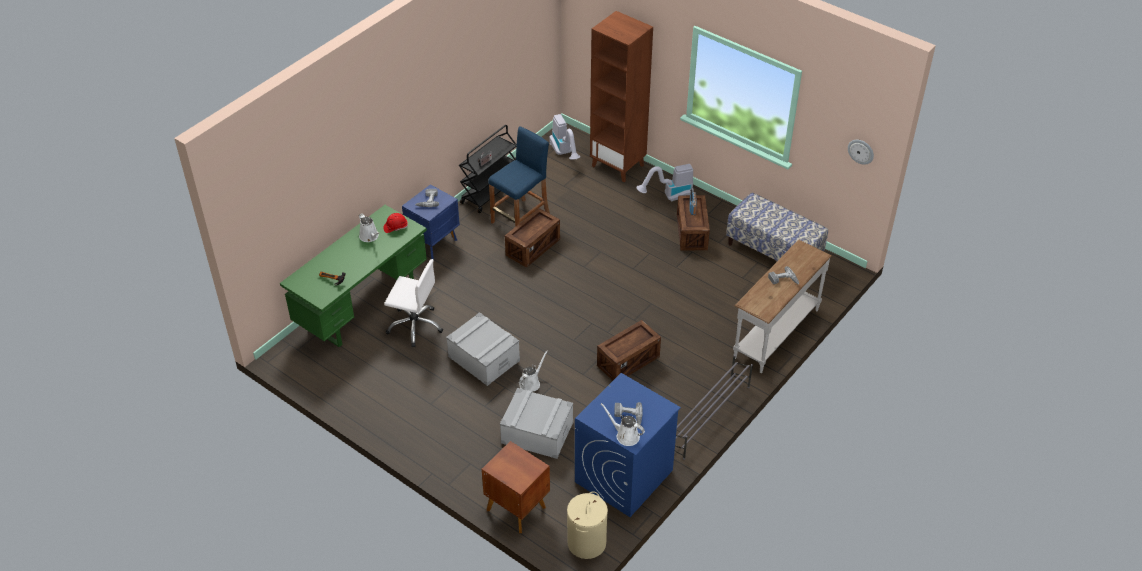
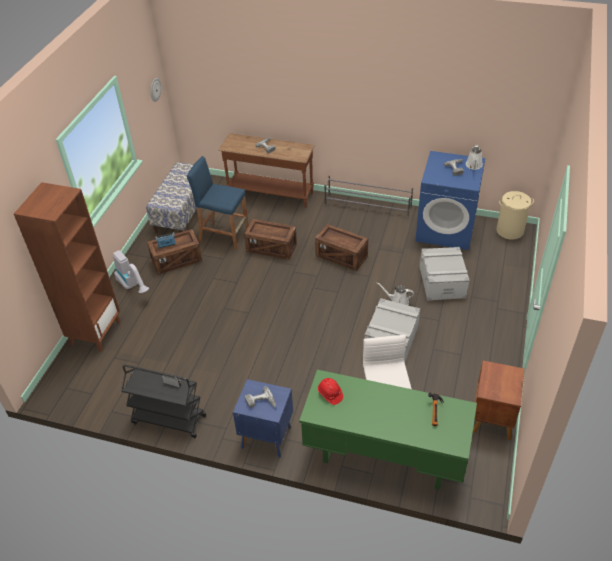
camera: 110 degrees left, 0 degrees up
white watering can [359,213,379,242] -> none
brown nightstand [482,441,550,533] -> brown nightstand moved to [473,360,525,441]
blue stool [488,127,550,227] -> blue stool moved to [187,156,249,250]
crate [505,208,560,268] -> crate moved to [244,219,297,260]
vacuum cleaner [550,114,580,160] -> none
white console table [733,239,832,373] -> brown console table [218,133,315,208]

